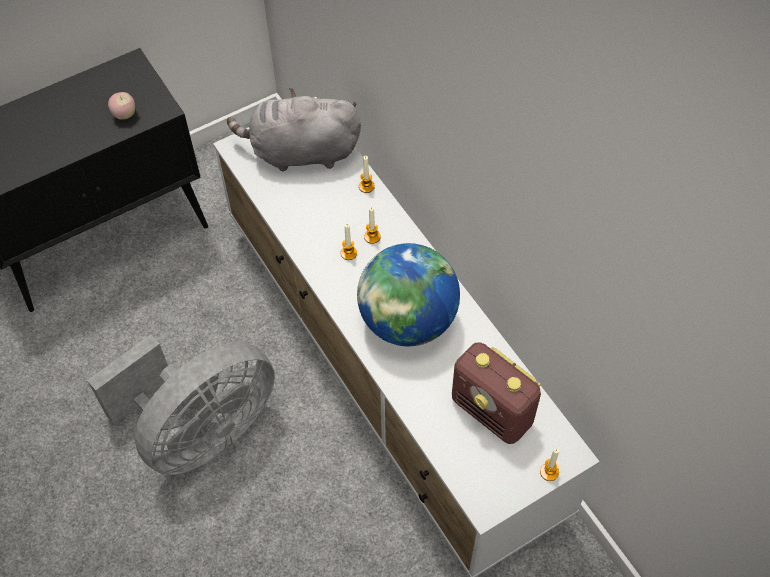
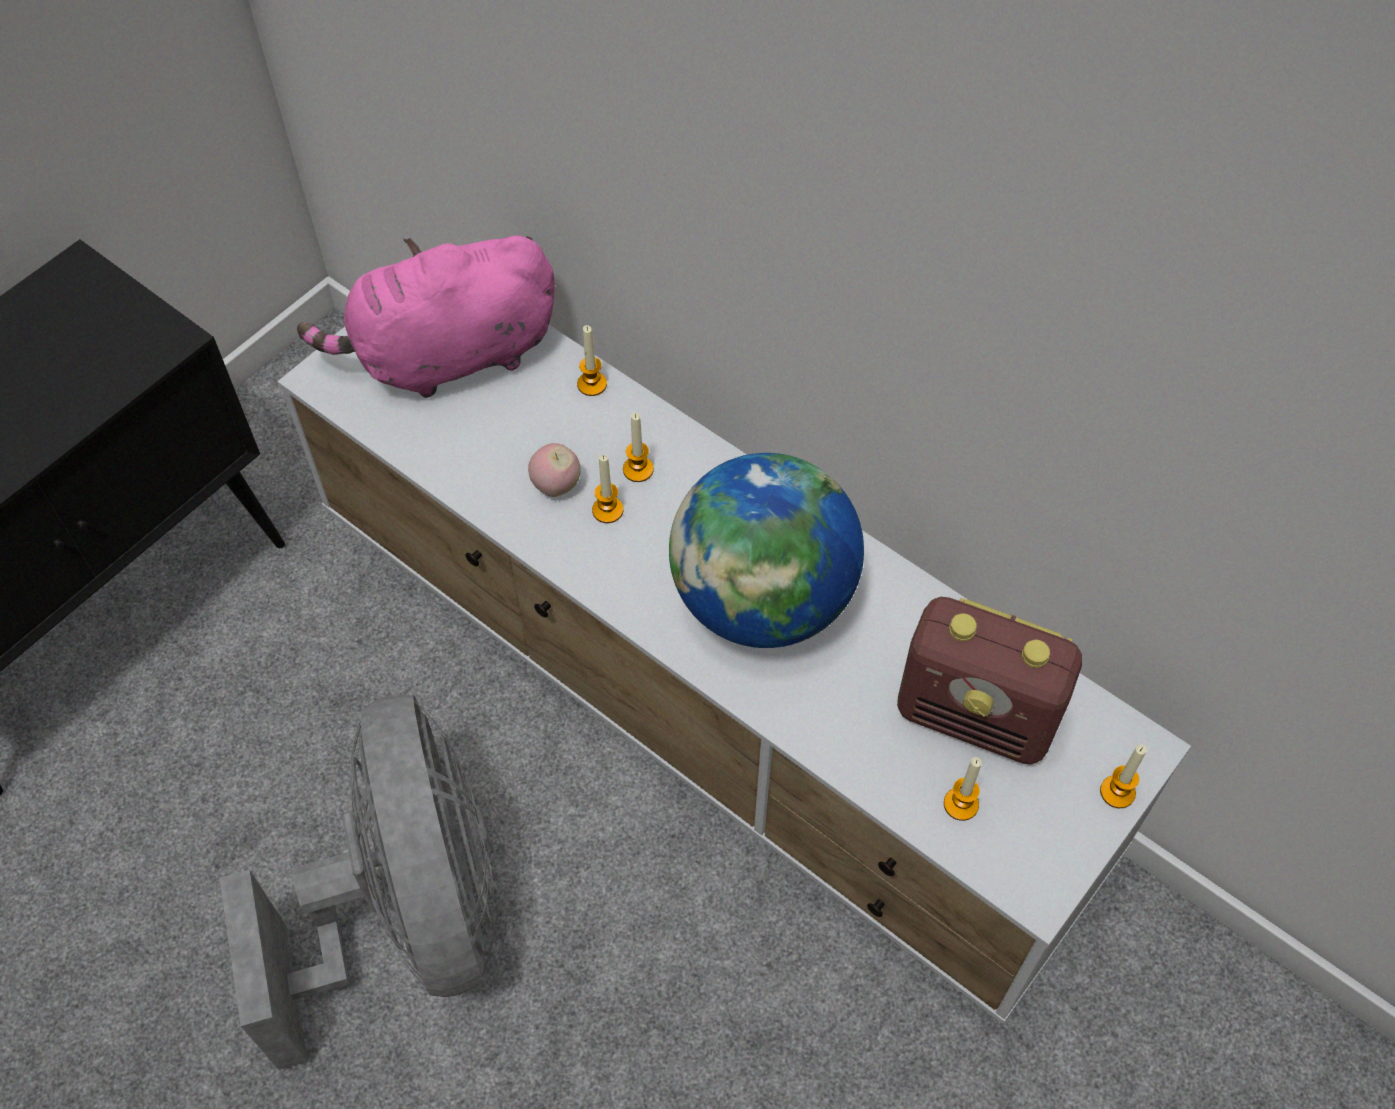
camera: 20 degrees left, 0 degrees up
grey fan [87,335,275,475] -> grey fan turned 45 degrees counterclockwise [220,695,495,1070]
apple [108,92,135,119] -> apple moved to [528,443,581,497]
grey plush toy [227,88,361,171] -> pink plush toy [297,236,555,398]
none -> candle [944,757,981,821]

